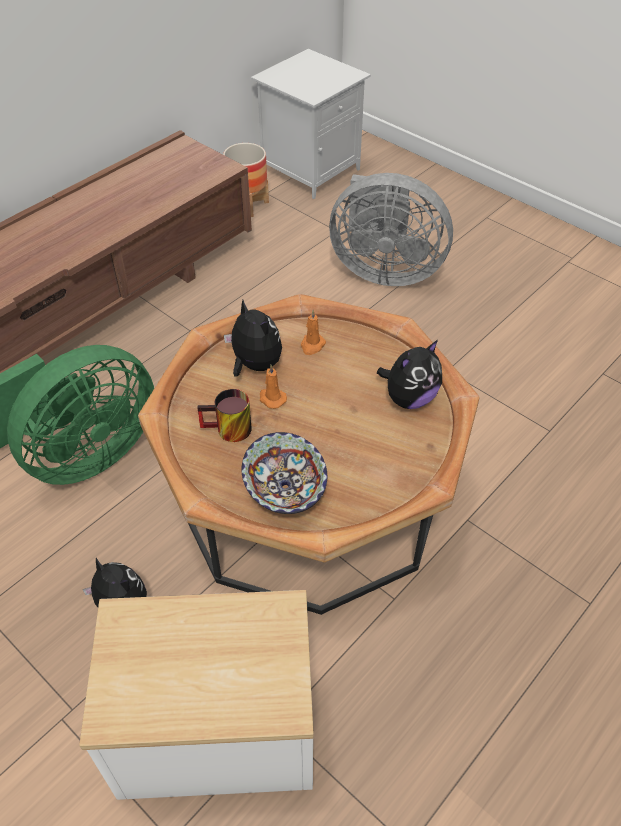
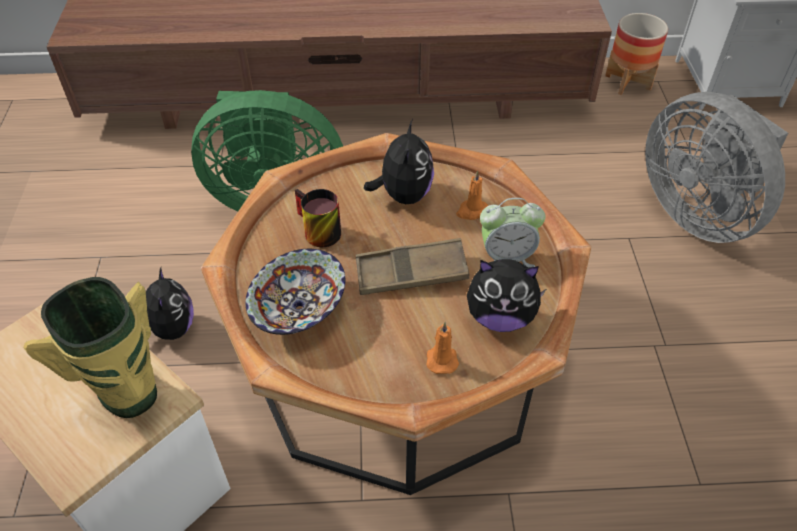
camera: 45 degrees right, 0 degrees up
orange candle [260,365,287,409] -> orange candle moved to [426,322,459,374]
none -> vase [24,277,157,418]
none -> brown tray [356,238,469,295]
none -> alarm clock [480,198,546,268]

